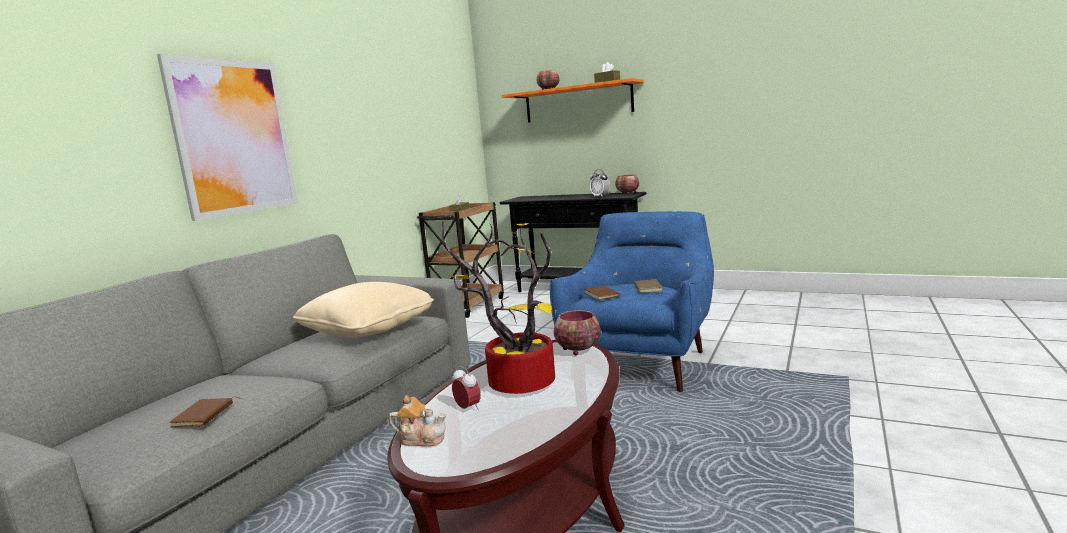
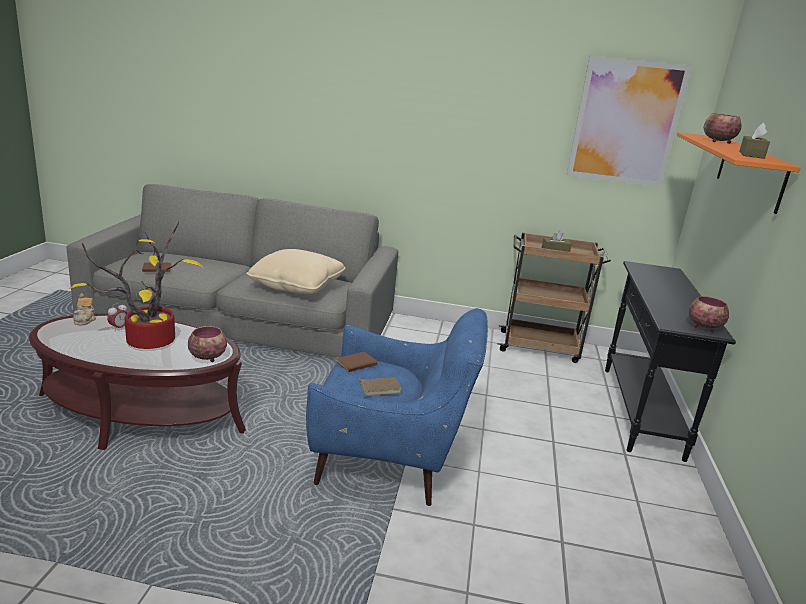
camera: 70 degrees right, 10 degrees up
picture [157,54,298,221] -> picture moved to [567,55,692,187]
alarm clock [590,170,610,197] -> none

